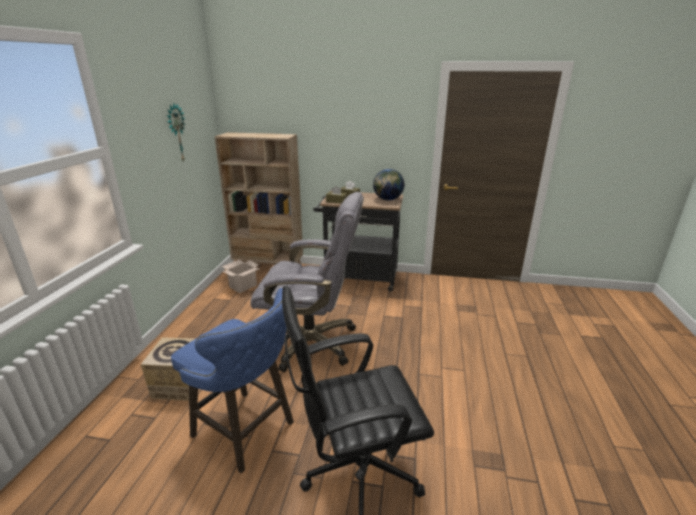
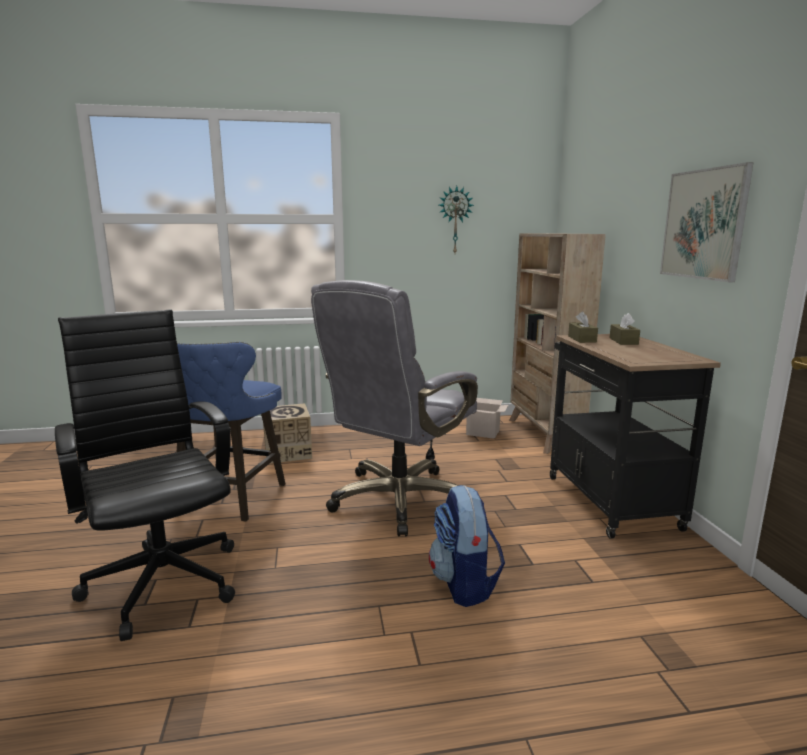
camera: 70 degrees right, 10 degrees down
grey office chair [250,192,364,372] -> grey office chair turned 45 degrees clockwise [311,280,478,536]
globe [373,169,405,201] -> none
none -> backpack [429,485,505,607]
none -> picture [660,162,754,282]

